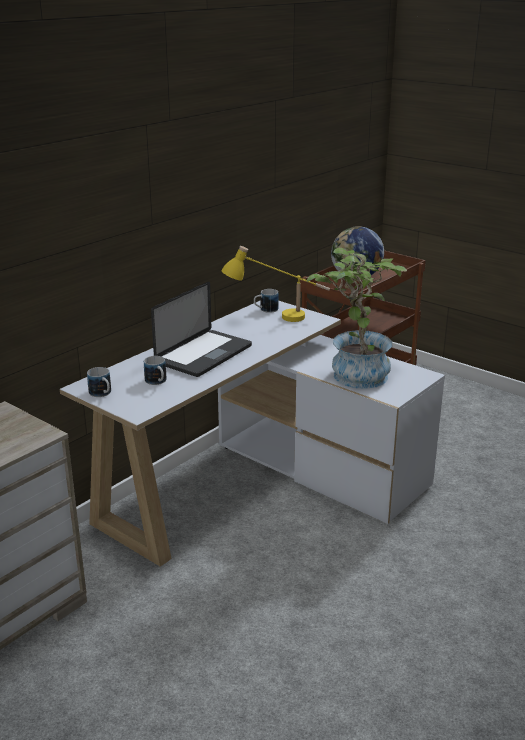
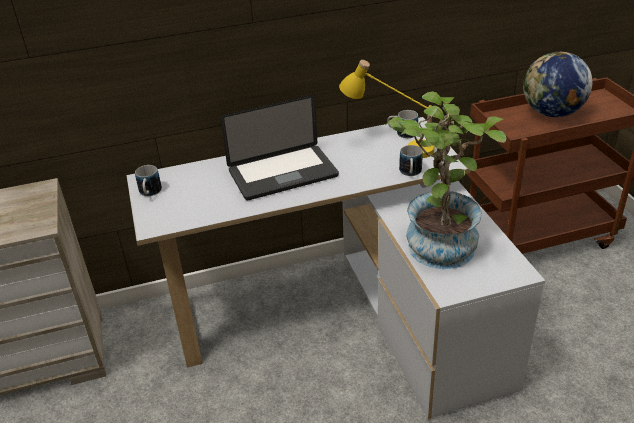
camera: 35 degrees right, 10 degrees up
mug [144,356,167,385] -> mug moved to [399,145,423,176]

